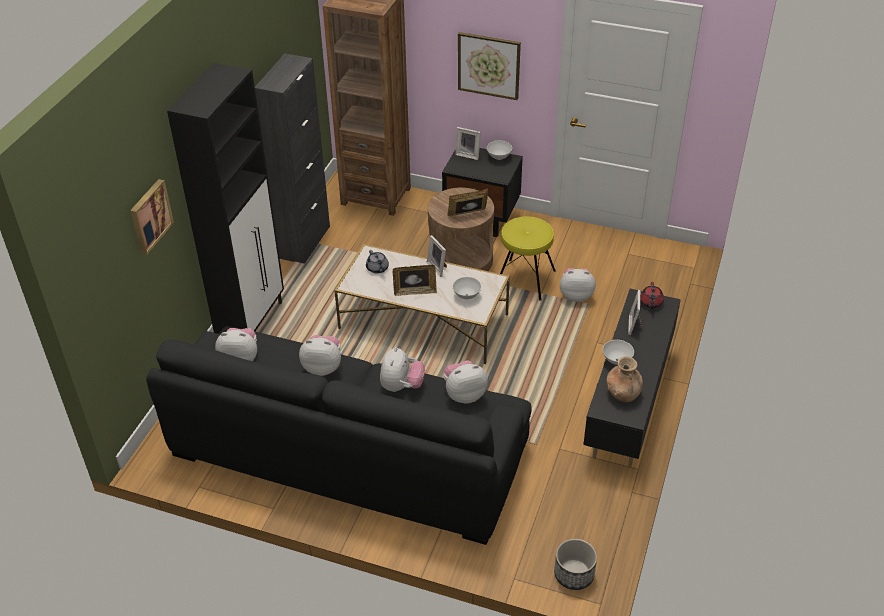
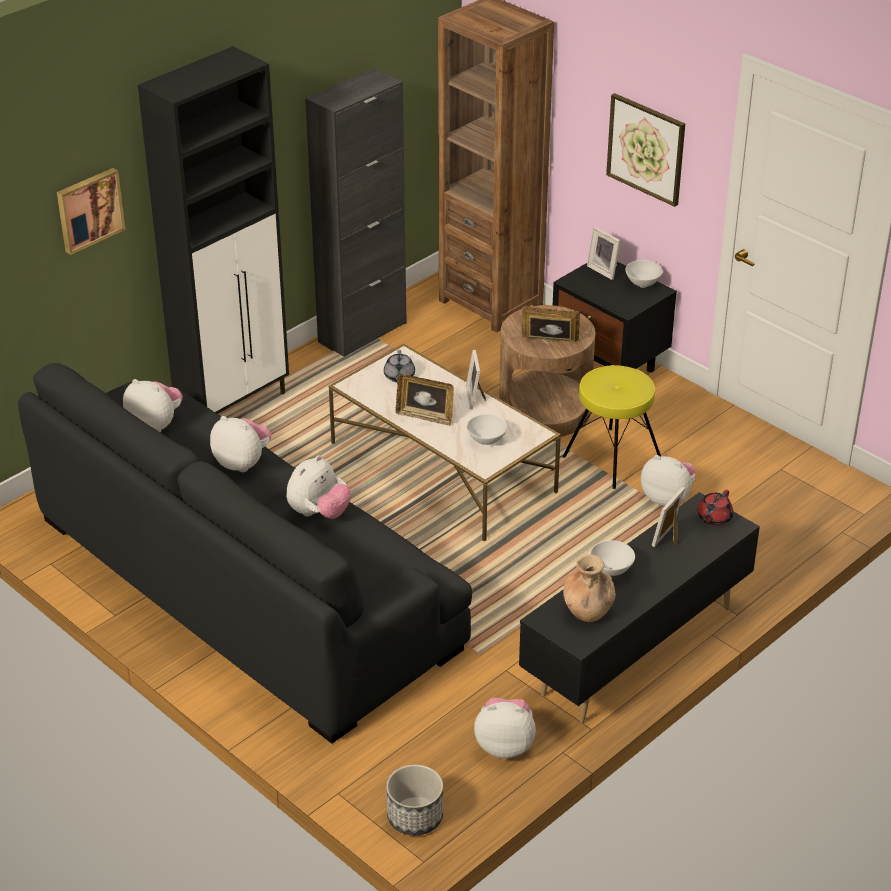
camera: 25 degrees right, 5 degrees down
plush toy [444,360,488,403] -> plush toy moved to [474,697,536,758]

